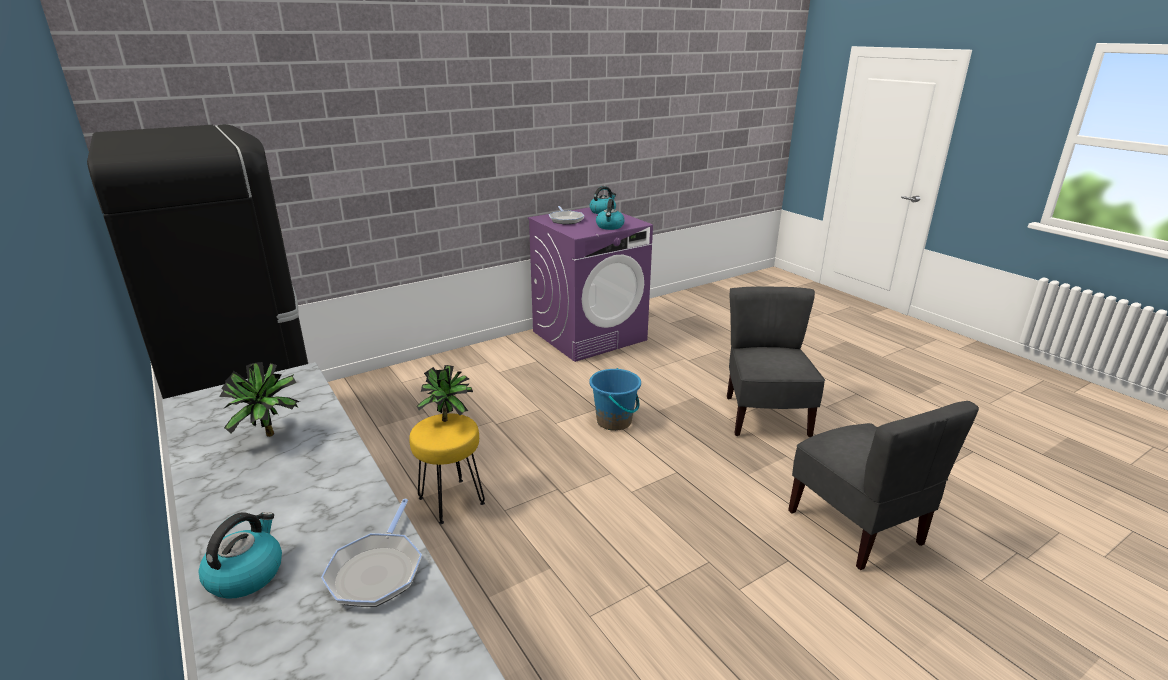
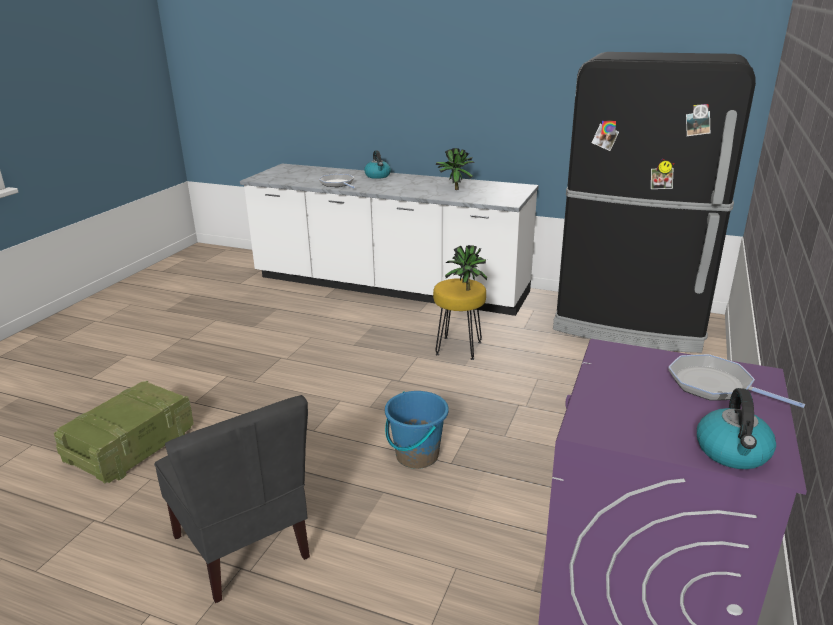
camera: 145 degrees right, 0 degrees up
kettle [596,199,625,230] -> none
grey chair [788,401,979,570] -> crate [54,381,194,484]

